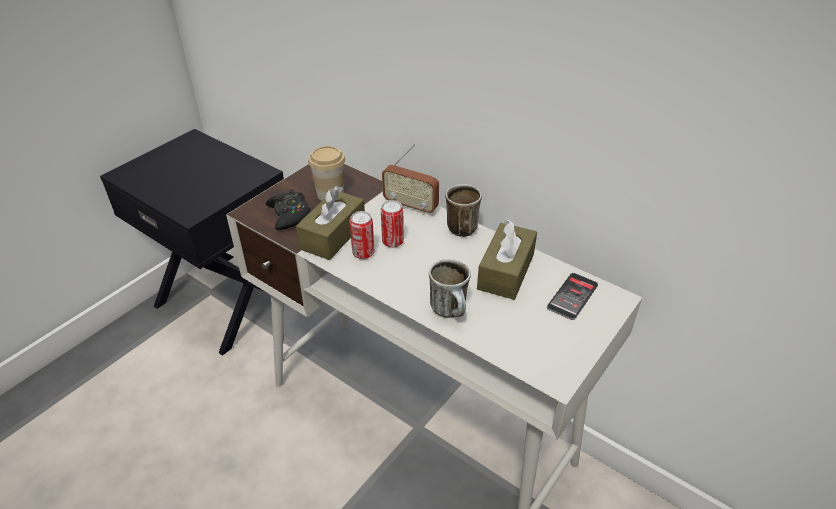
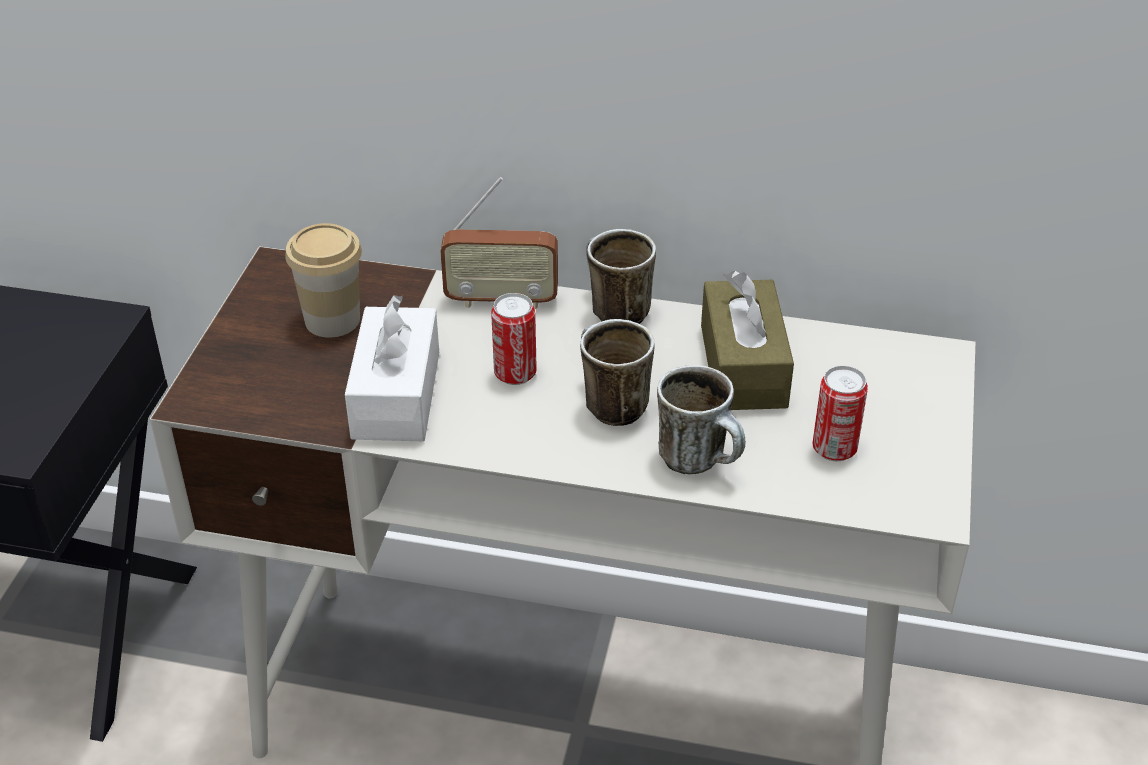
camera: 25 degrees left, 0 degrees up
black game controller [266,190,311,230] -> none
brown tissue box [296,186,365,260] -> white tissue box [345,295,439,441]
can [350,211,375,259] -> can moved to [813,366,868,461]
phone [547,273,598,320] -> none
none -> mug [580,319,654,426]

